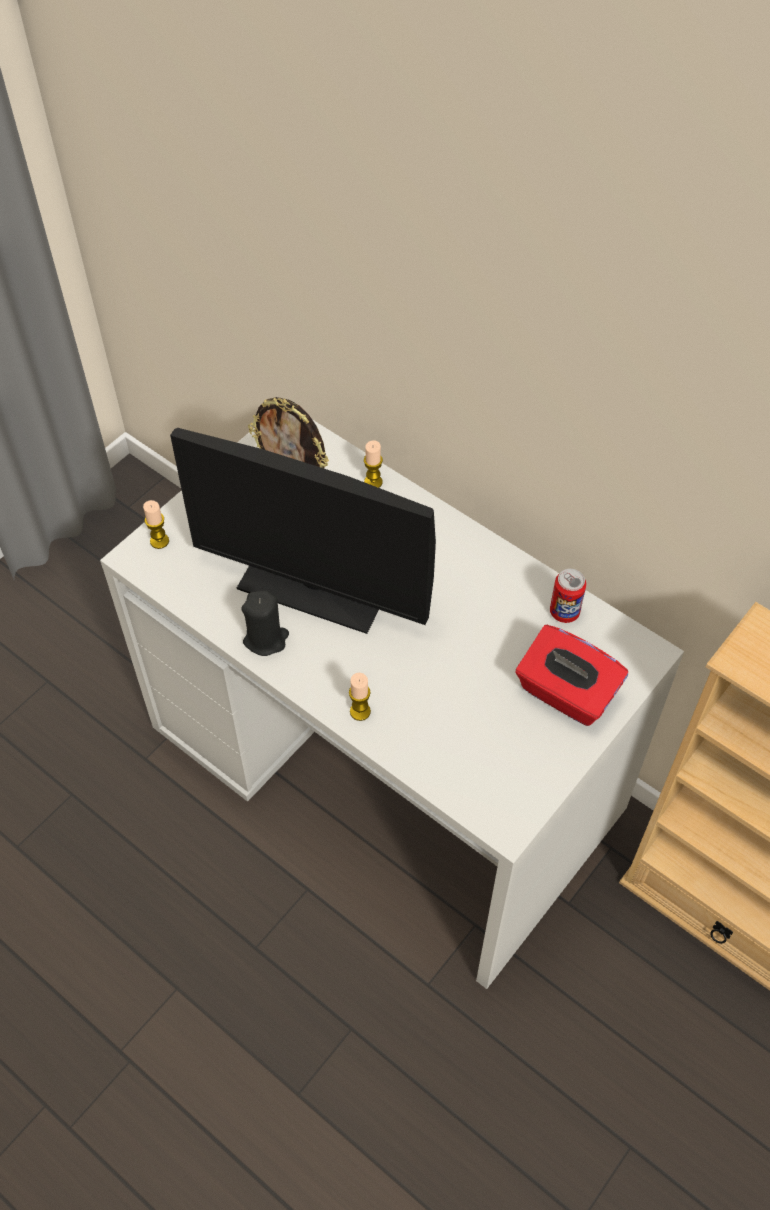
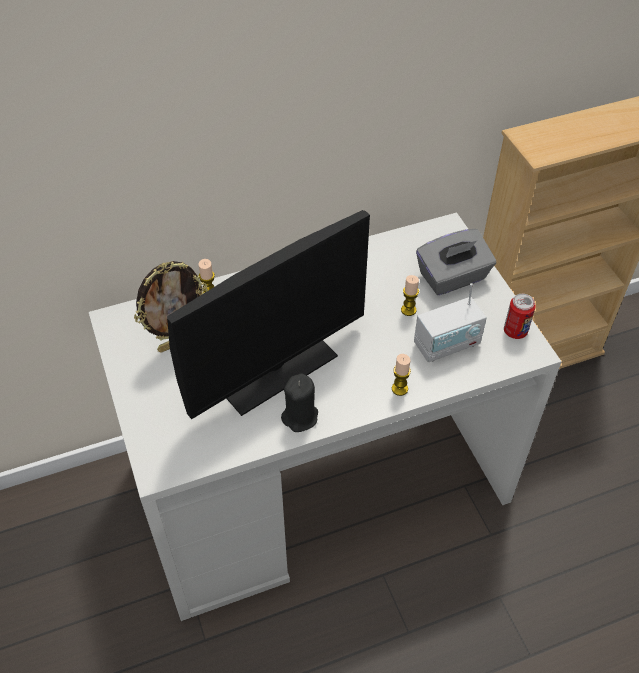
camera: 60 degrees left, 5 degrees down
candle [143,500,169,549] -> candle moved to [401,275,419,316]
red tissue box [516,625,628,726] -> grey tissue box [416,229,496,295]
can [550,569,586,623] -> can moved to [504,294,536,339]
none -> radio [414,283,487,362]

